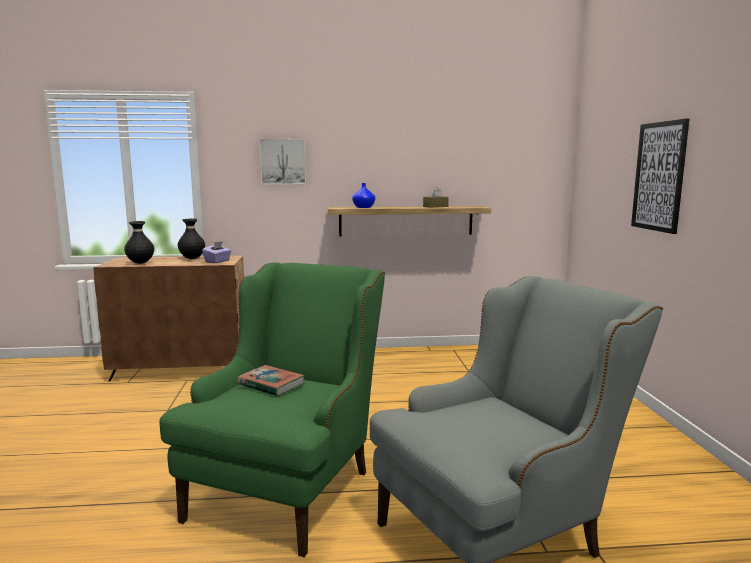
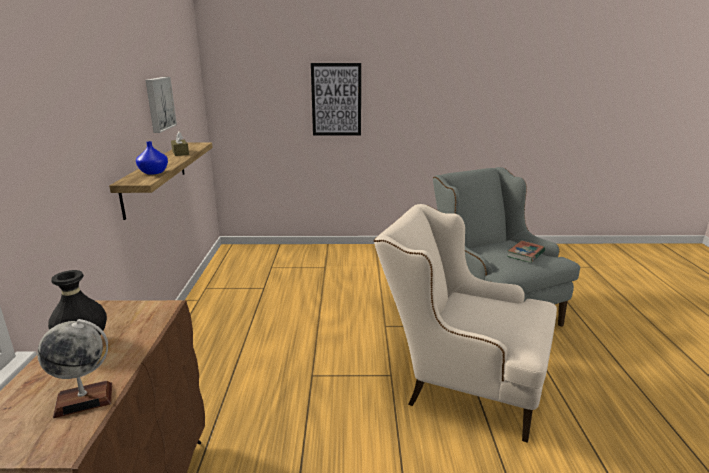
camera: 85 degrees left, 10 degrees up
black vase [124,221,154,264] -> globe [37,319,112,418]
green armchair [159,262,385,557] -> beige armchair [374,204,557,443]
purple tissue box [202,241,231,263] -> none
book [237,365,305,397] -> book moved to [507,240,545,263]
picture [260,139,306,184] -> picture moved to [146,77,177,133]

